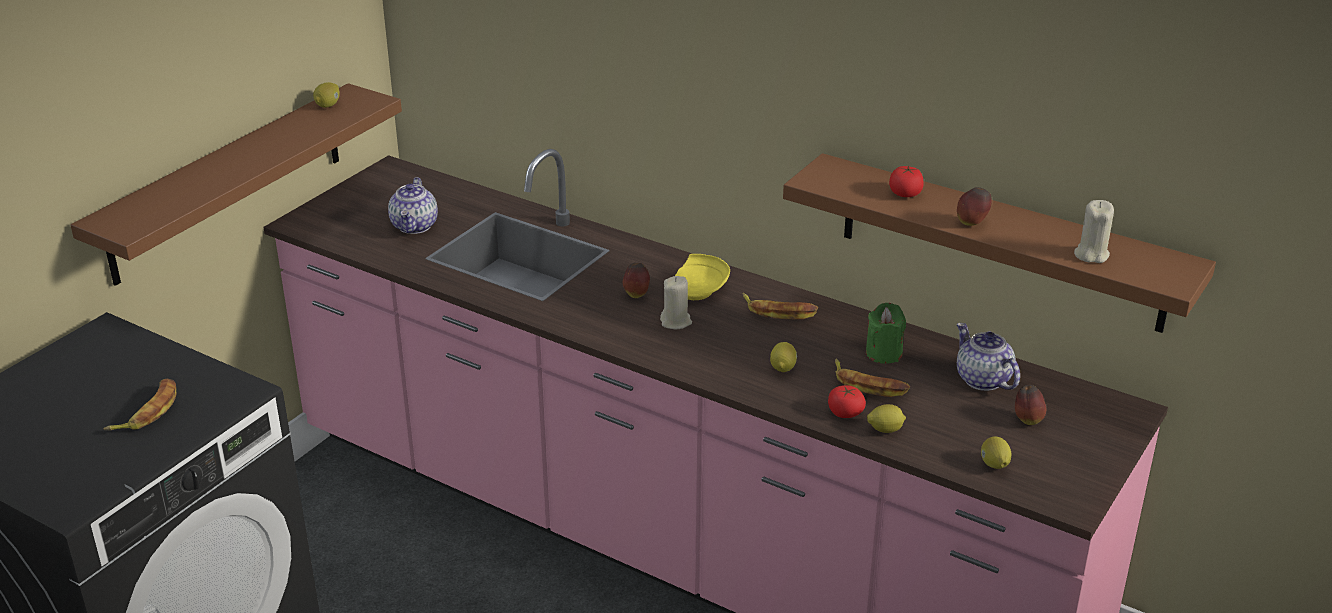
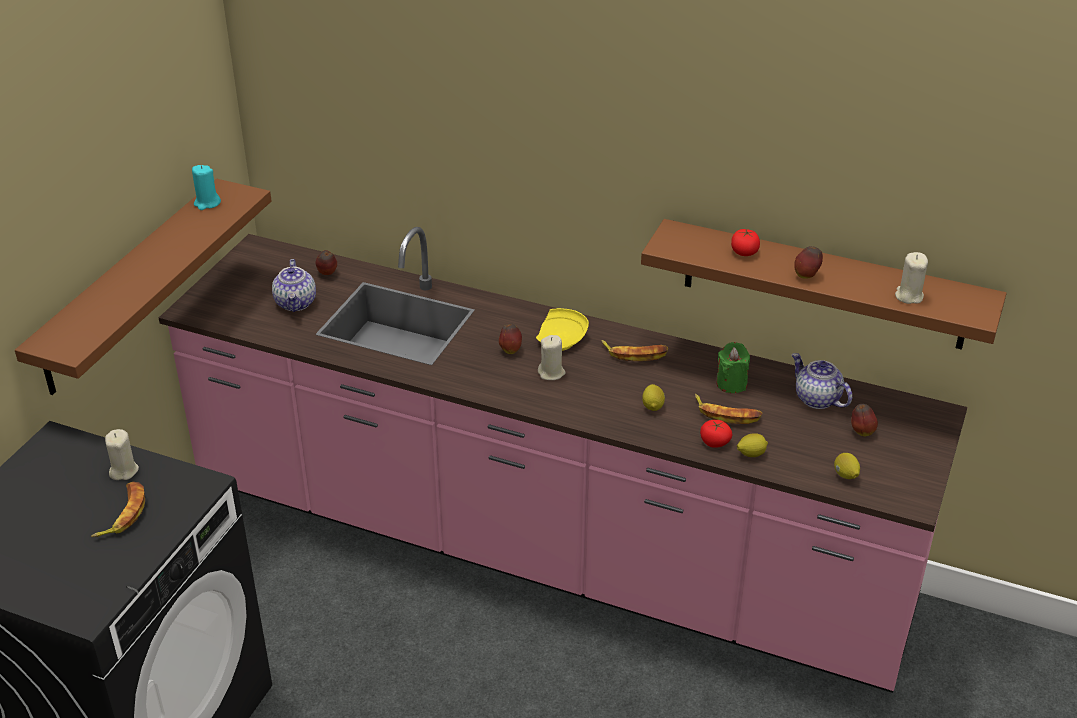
camera: 10 degrees left, 5 degrees up
lemon [313,82,340,108] -> turquoise candle [192,165,221,210]
none -> beige candle [105,429,139,480]
none -> apple [316,250,337,275]

